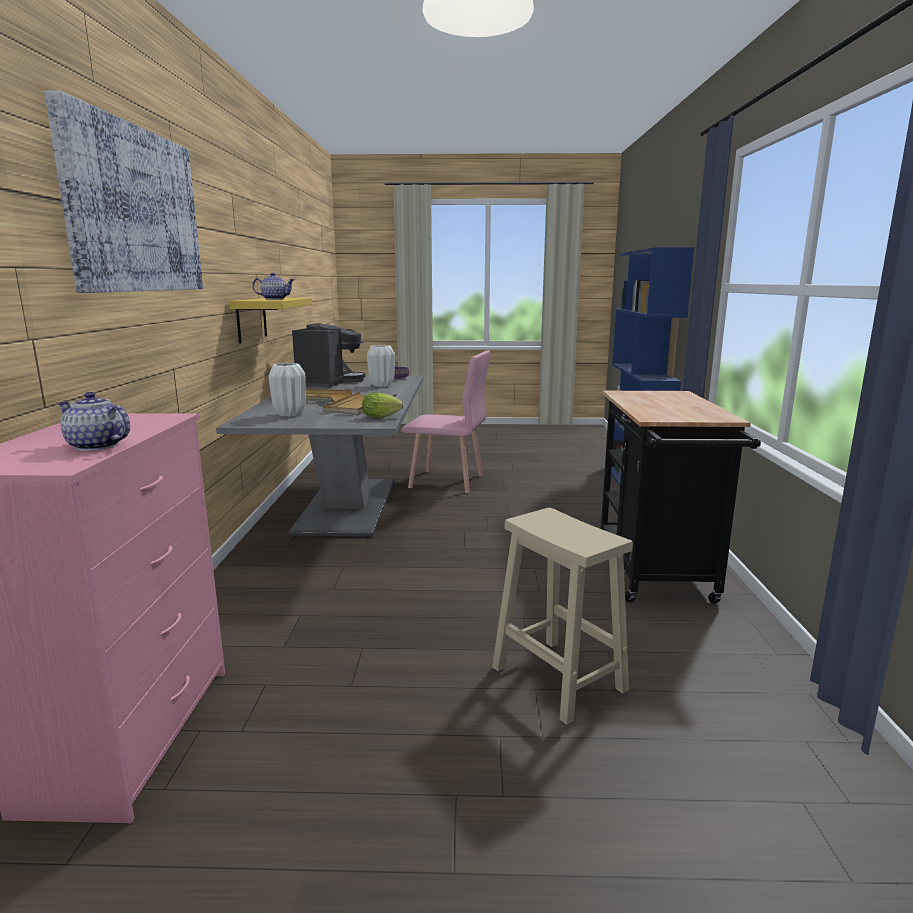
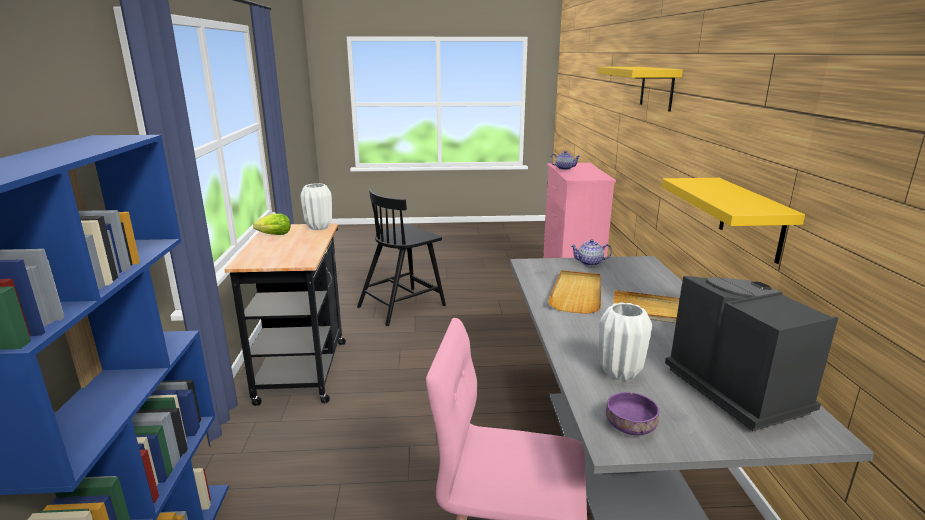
camera: 175 degrees right, 5 degrees up
picture [44,91,203,293] -> yellow shelf [597,67,683,112]
teapot [252,273,295,300] -> teapot moved to [570,239,612,266]
white vase [269,363,306,417] -> white vase moved to [300,183,332,230]
coffee machine [292,323,366,387] -> coffee machine turned 150 degrees clockwise [665,276,838,431]
lettuce [362,392,404,418] -> lettuce moved to [253,213,291,235]
beige stool [492,508,633,725] -> black chair [357,188,446,326]

